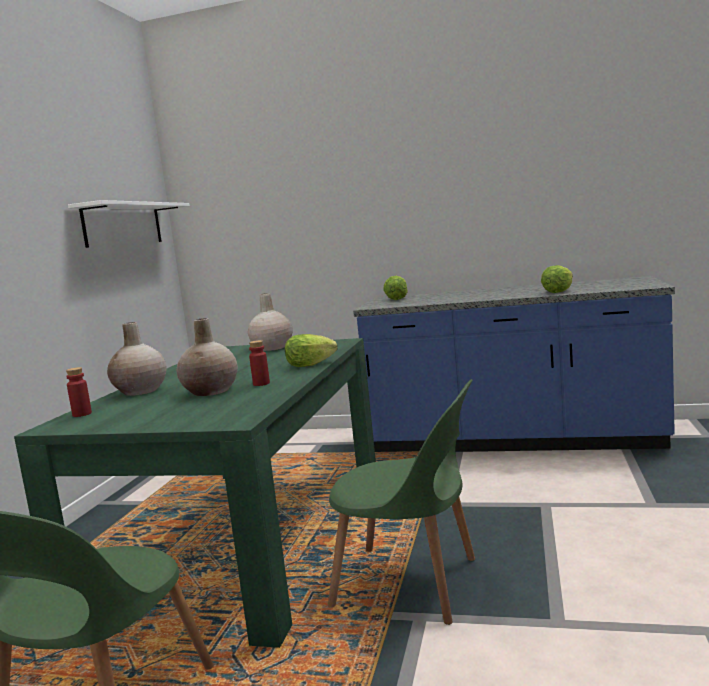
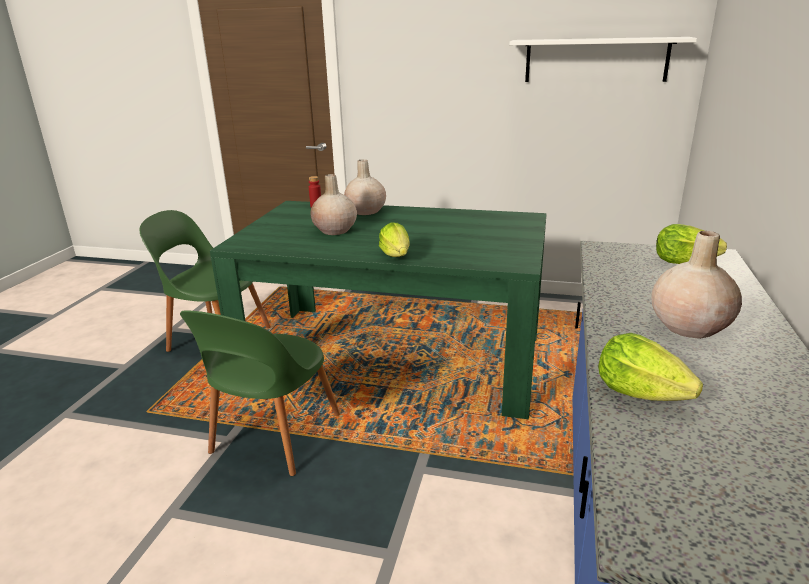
camera: 90 degrees right, 15 degrees up
beige vase [248,293,293,351] -> beige vase moved to [651,231,742,339]
red bottle [249,340,270,386] -> none

